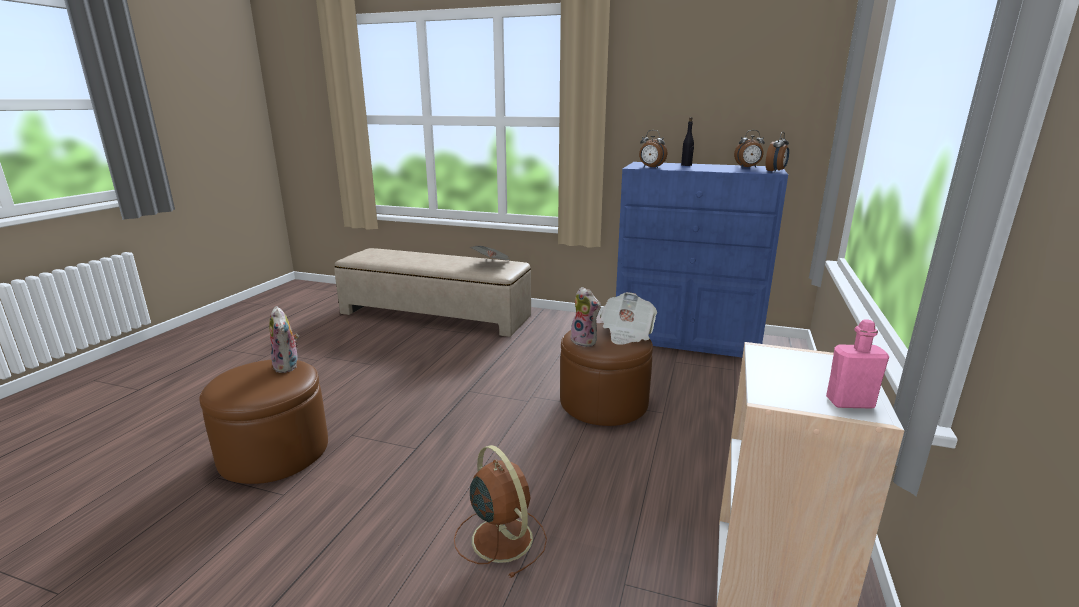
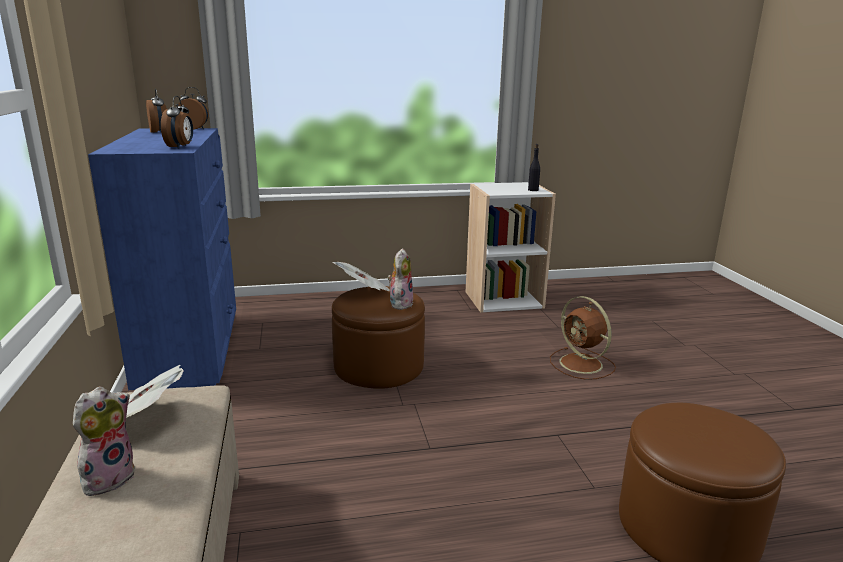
camera: 120 degrees left, 0 degrees up
plush toy [269,306,299,373] -> plush toy moved to [73,386,135,496]
brown fan [454,445,547,578] -> brown fan turned 60 degrees counterclockwise [550,296,616,380]
black bottle [681,117,694,166] -> black bottle moved to [528,144,540,191]
pink bottle [826,320,889,408] -> none

